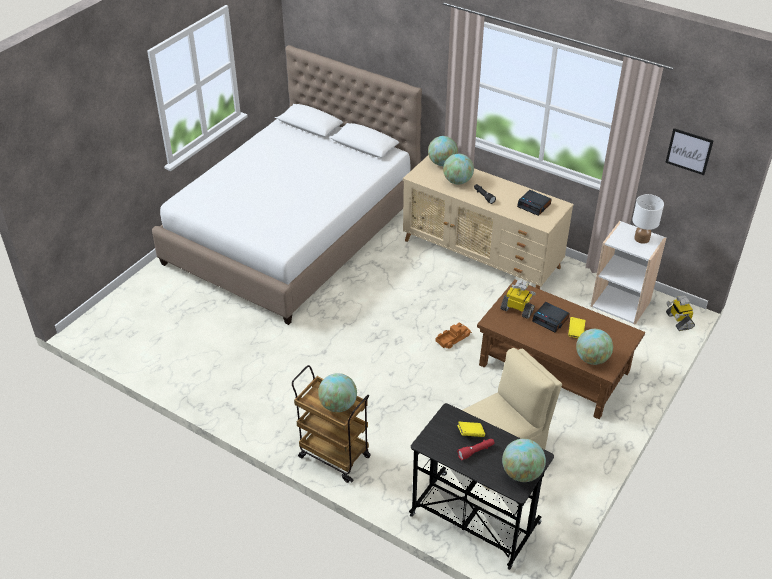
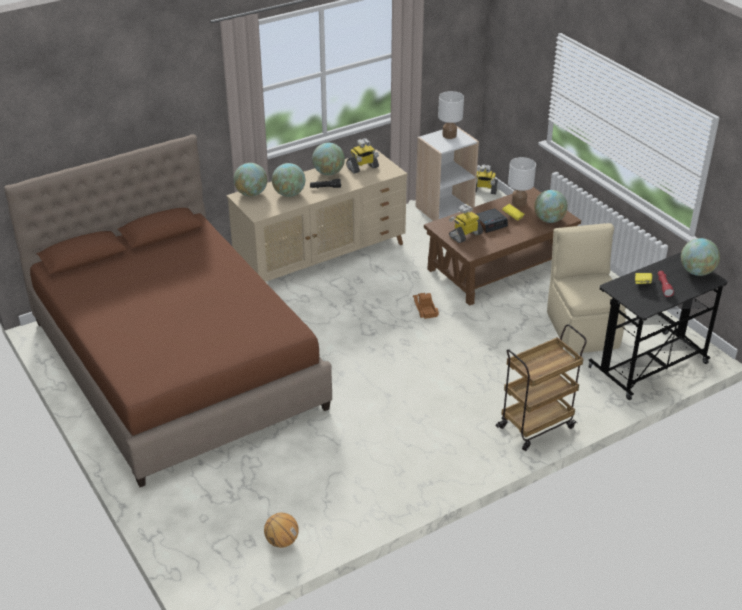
camera: 65 degrees left, 5 degrees down
white bed [152,45,422,325] -> brown bed [4,134,332,487]
globe [318,373,357,412] -> globe moved to [312,143,345,175]
alarm clock [517,190,552,216] -> toy robot [346,138,379,174]
picture [665,128,714,175] -> none
none -> basketball [264,513,299,548]
none -> white table lamp [508,157,536,206]

